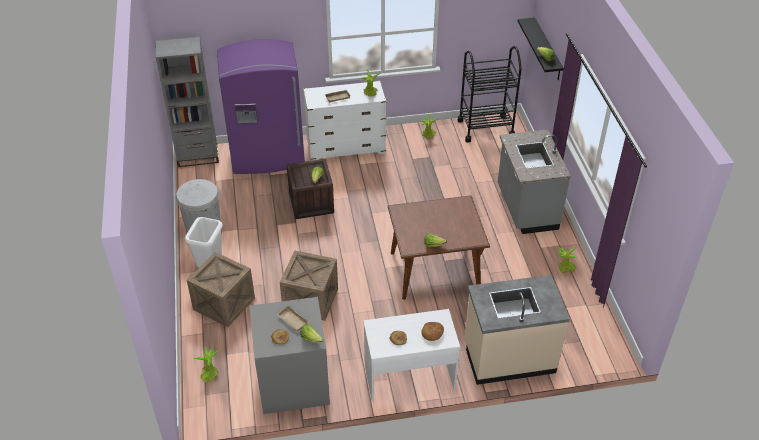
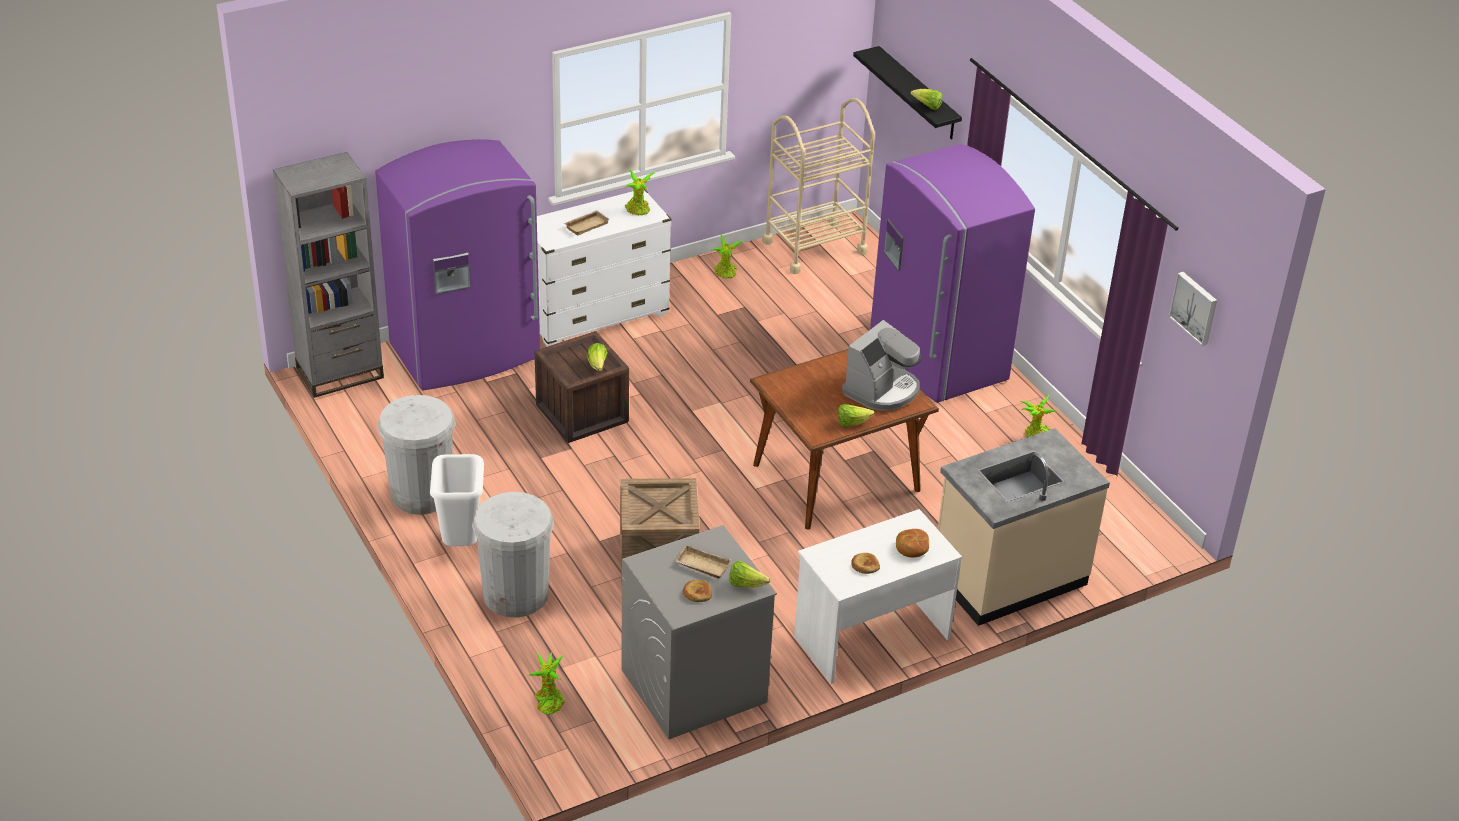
camera: 20 degrees left, 5 degrees down
crate [187,252,255,327] -> white trash can [472,492,554,618]
black cart [458,46,522,143] -> beige cart [762,98,875,274]
grey counter [498,129,571,234] -> purple fridge [870,144,1035,403]
none -> coffee machine [842,320,921,411]
none -> picture [1169,272,1217,346]

